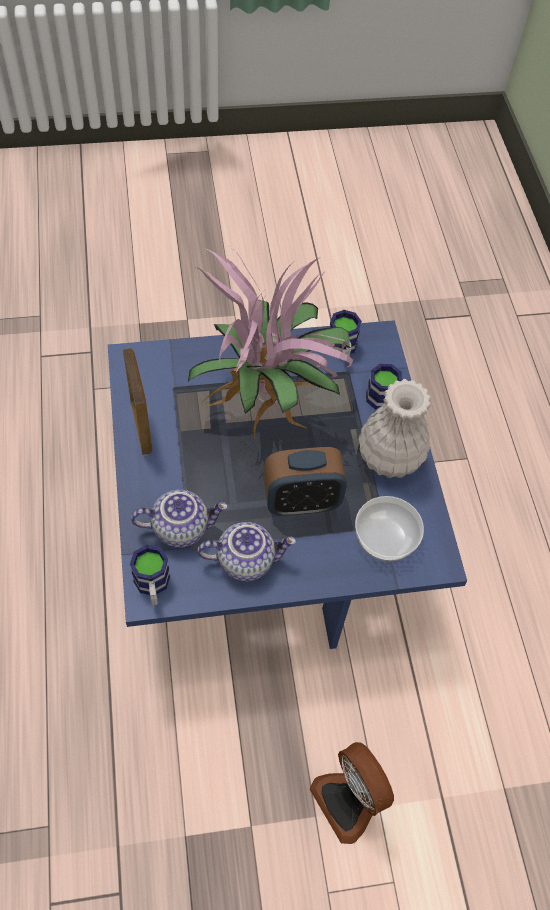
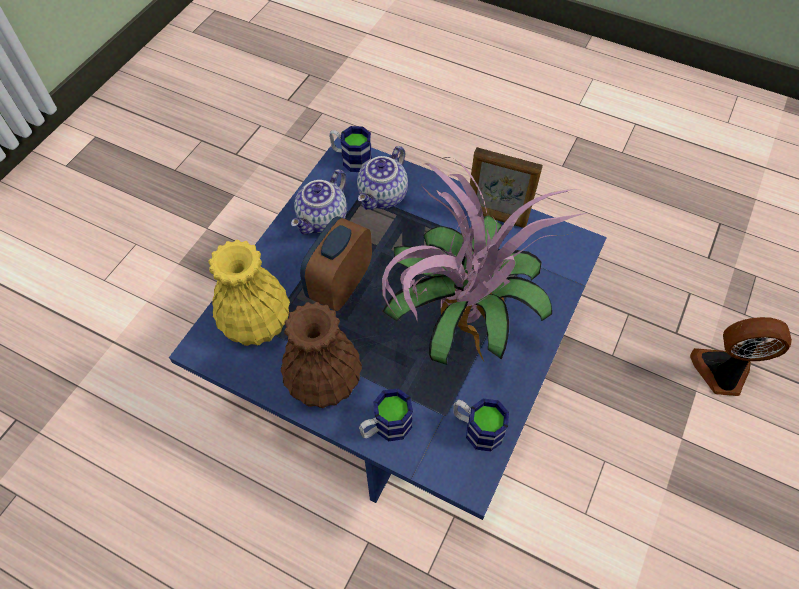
camera: 130 degrees right, 0 degrees up
fan [310,742,394,844] -> fan moved to [690,317,792,396]
bowl [355,496,424,561] -> yellow vase [208,240,290,346]
white vase [358,379,431,478] -> brown vase [281,302,362,408]

